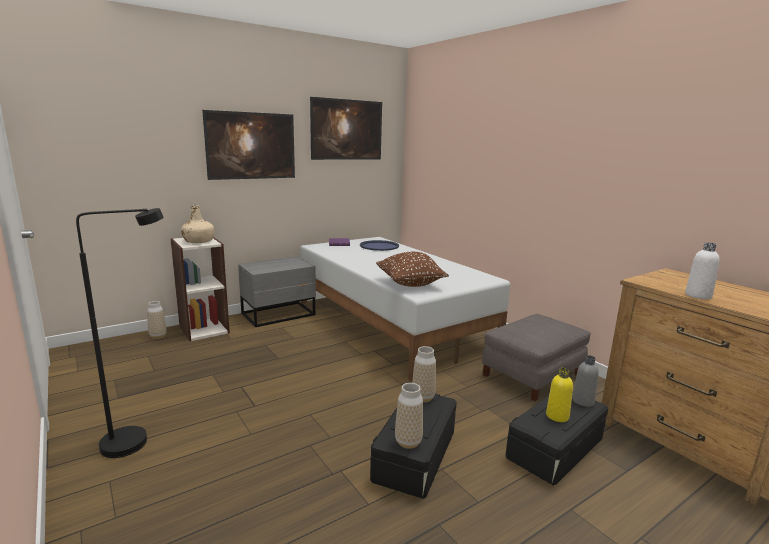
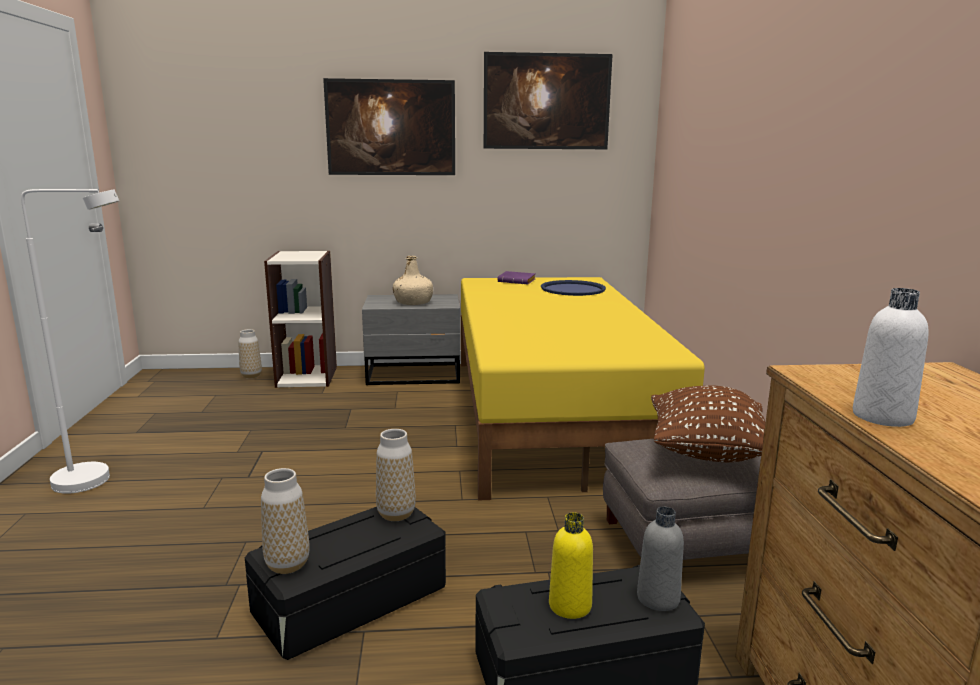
camera: 30 degrees right, 0 degrees up
black floor lamp [76,208,164,458] -> white floor lamp [21,189,119,494]
beige bottle [181,205,214,243] -> beige bottle moved to [393,256,433,305]
white bed [300,237,510,382] -> yellow bed [461,277,705,500]
brown pillow [376,252,449,287] -> brown pillow moved to [651,385,766,462]

